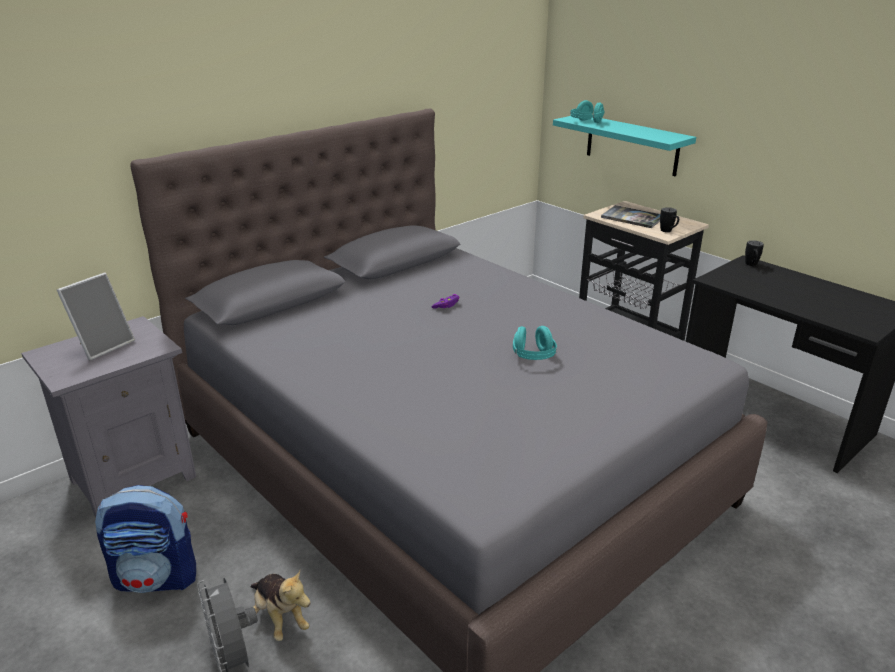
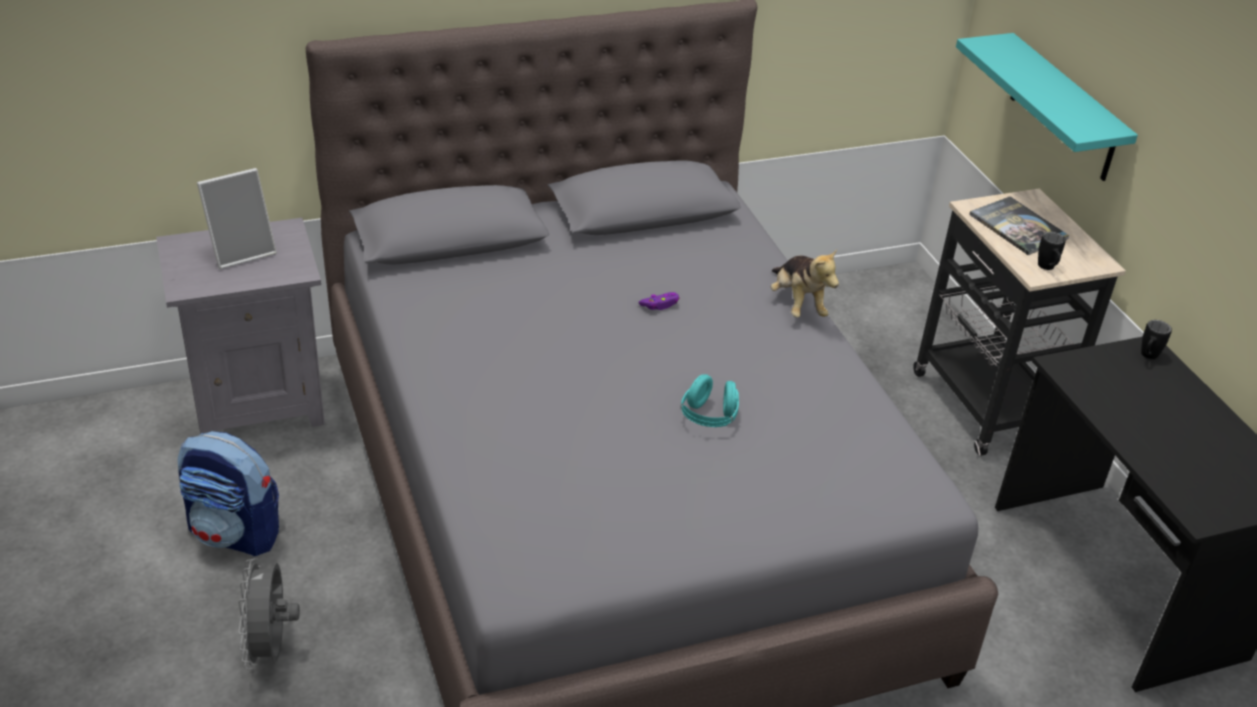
camera: 20 degrees right, 10 degrees up
plush toy [250,570,310,641] -> plush toy moved to [771,249,839,317]
turquoise headphones [570,100,604,123] -> none

